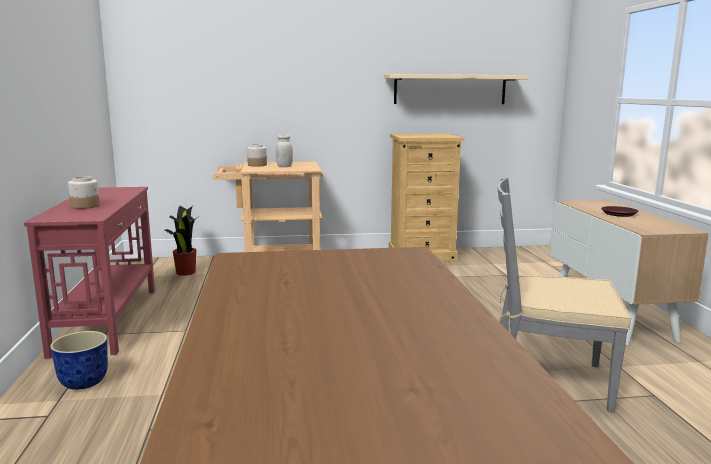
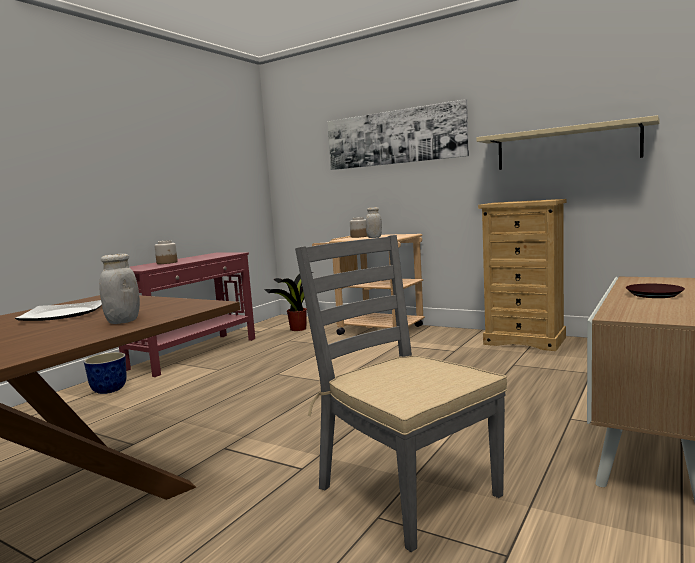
camera: 40 degrees right, 5 degrees down
none -> plate [15,300,102,321]
none -> white jar [99,254,140,324]
none -> picture [328,99,469,170]

